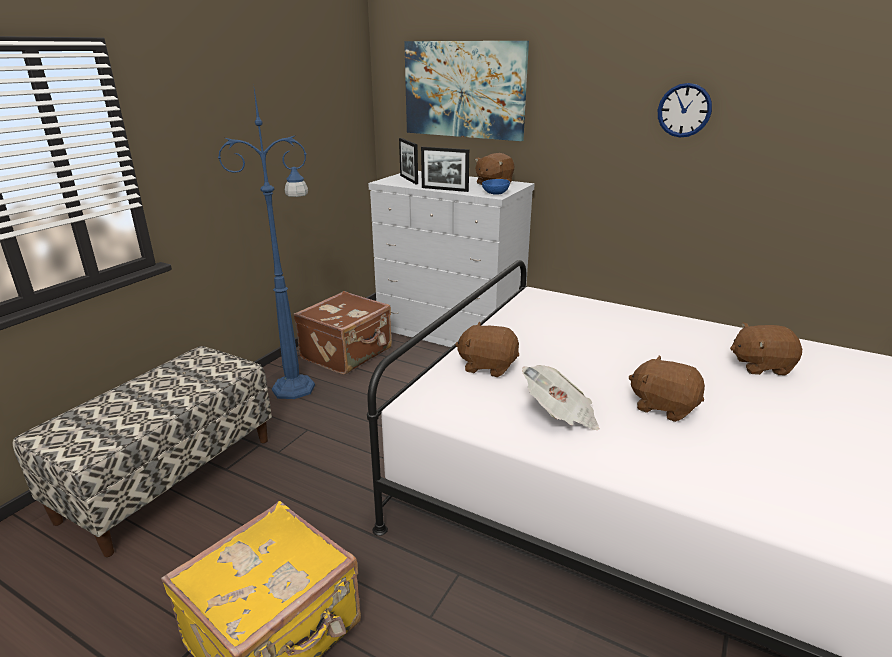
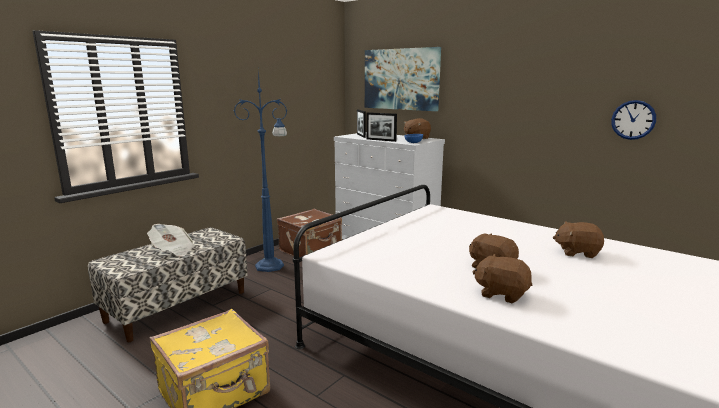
camera: 10 degrees right, 10 degrees down
brown plush toy [455,322,519,377] -> brown plush toy moved to [473,254,532,303]
newspaper [522,365,599,430] -> newspaper moved to [147,224,195,257]
wall clock [658,83,712,138] -> wall clock moved to [611,100,656,140]

